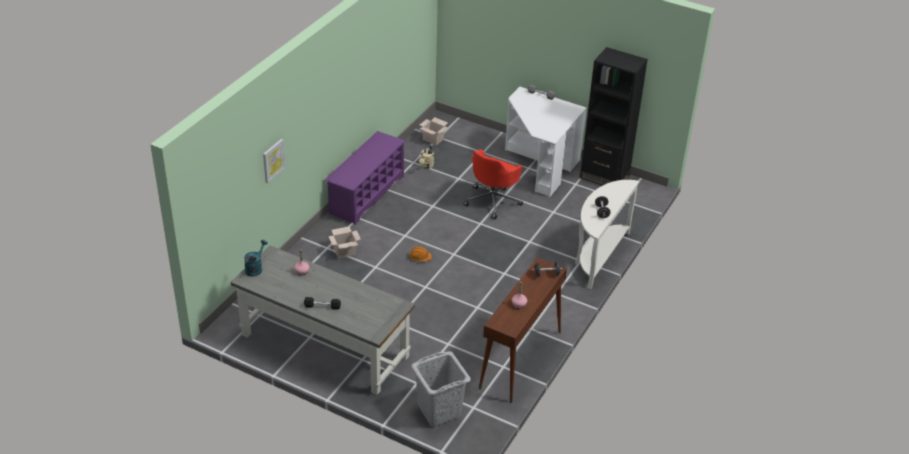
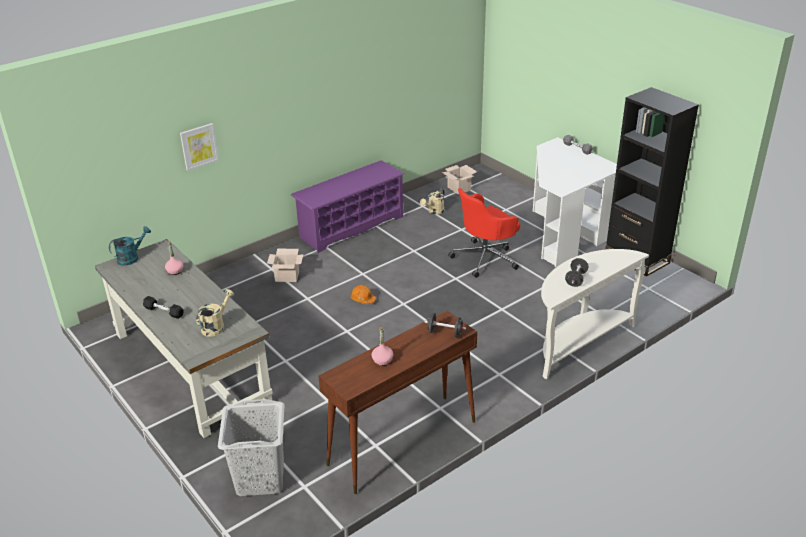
camera: 25 degrees right, 5 degrees down
none -> beige watering can [196,289,234,337]

